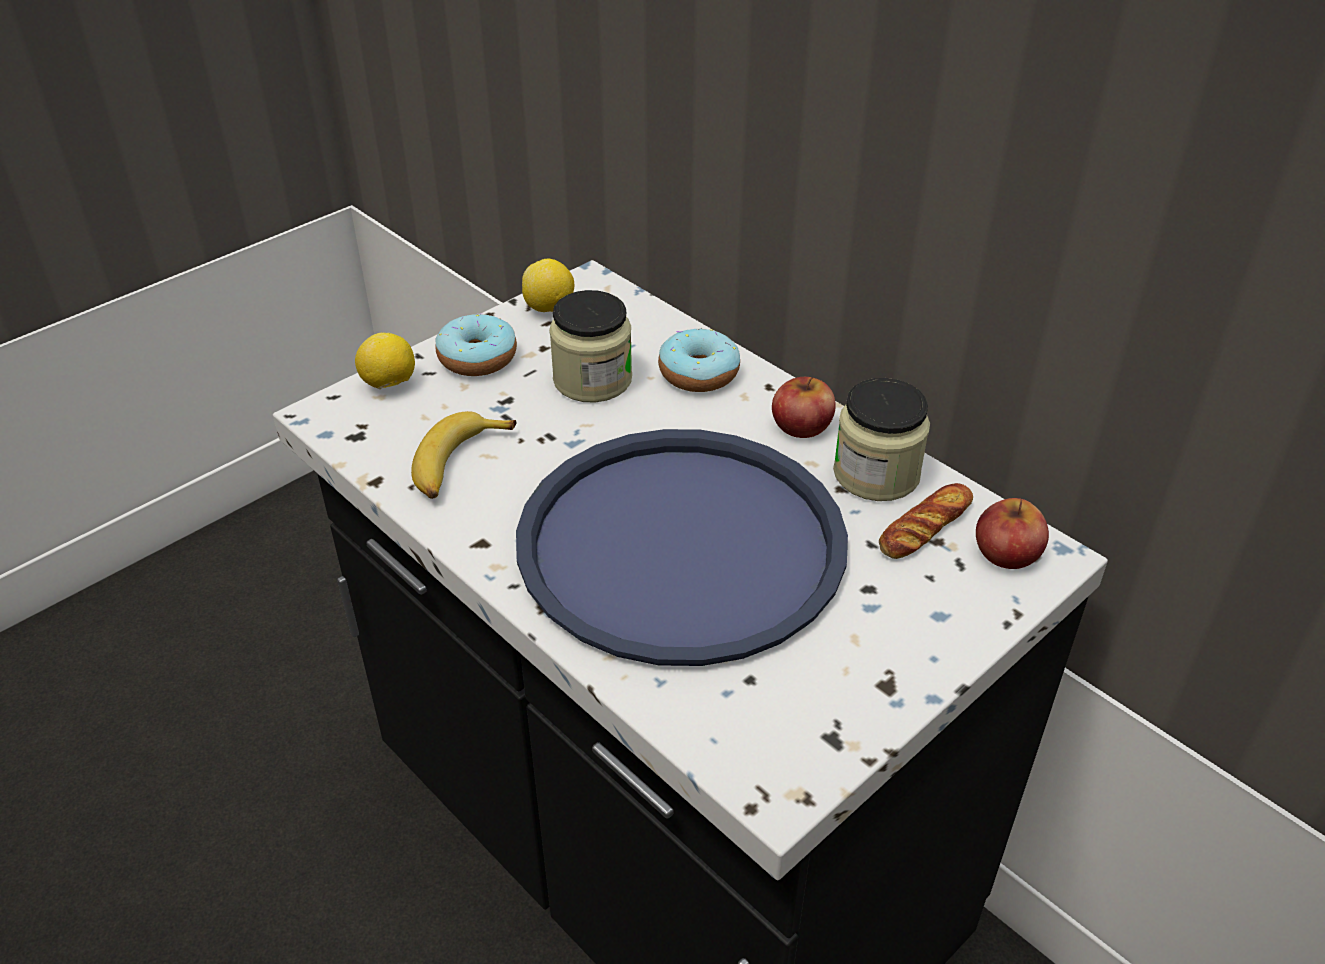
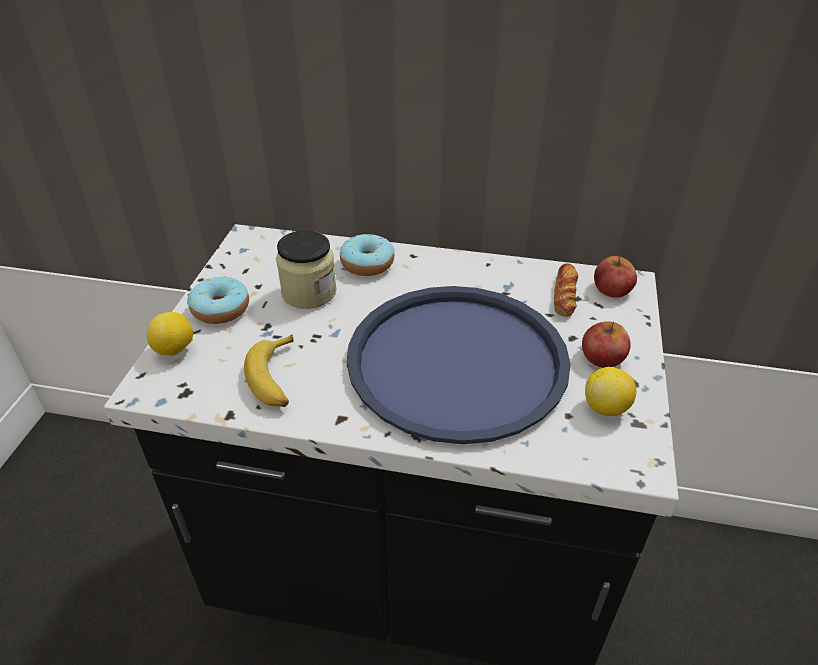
camera: 35 degrees left, 0 degrees up
lemon [522,259,574,312] -> lemon moved to [585,367,636,416]
apple [772,377,836,438] -> apple moved to [582,321,631,368]
jar [833,378,930,501] -> none

